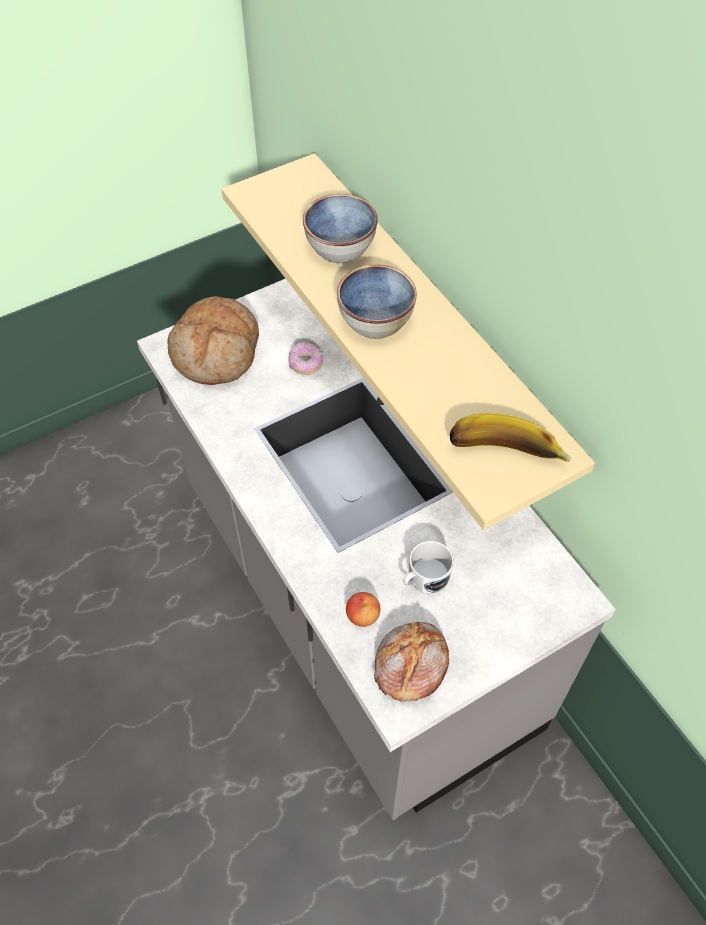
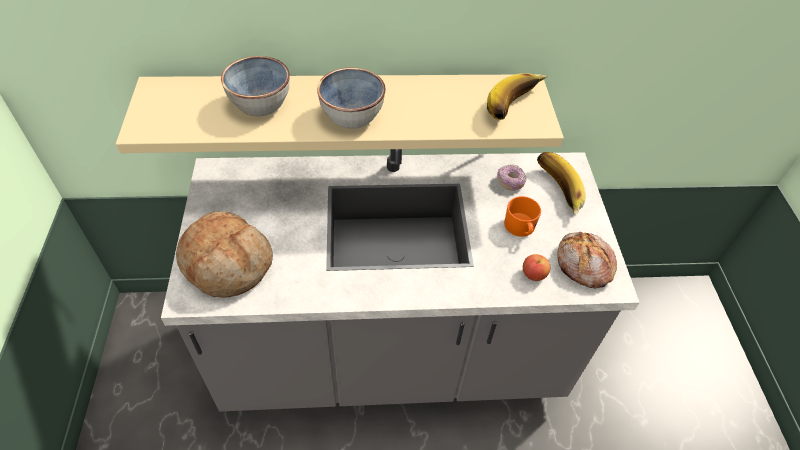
camera: 65 degrees left, 5 degrees down
donut [288,342,323,375] -> donut moved to [497,165,526,191]
white mug [403,541,454,594] -> orange mug [504,196,541,237]
none -> banana [537,152,586,213]

